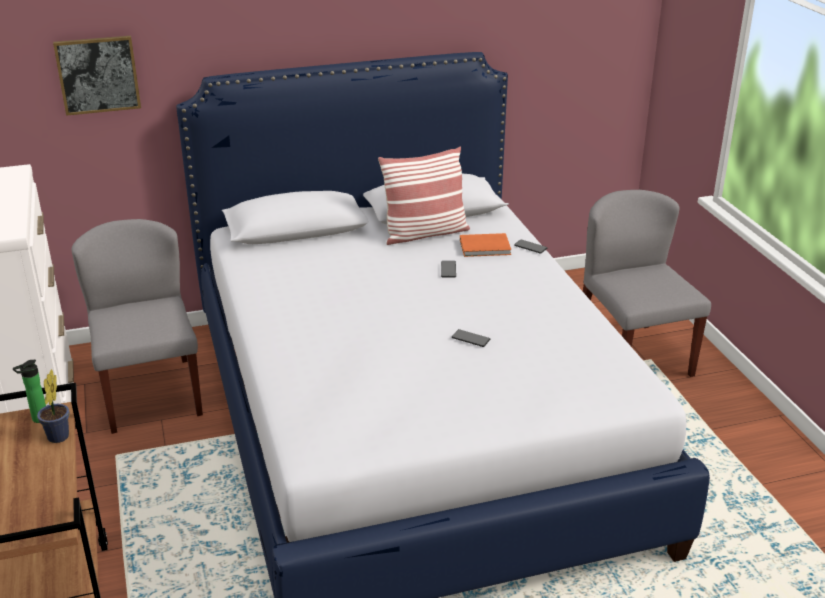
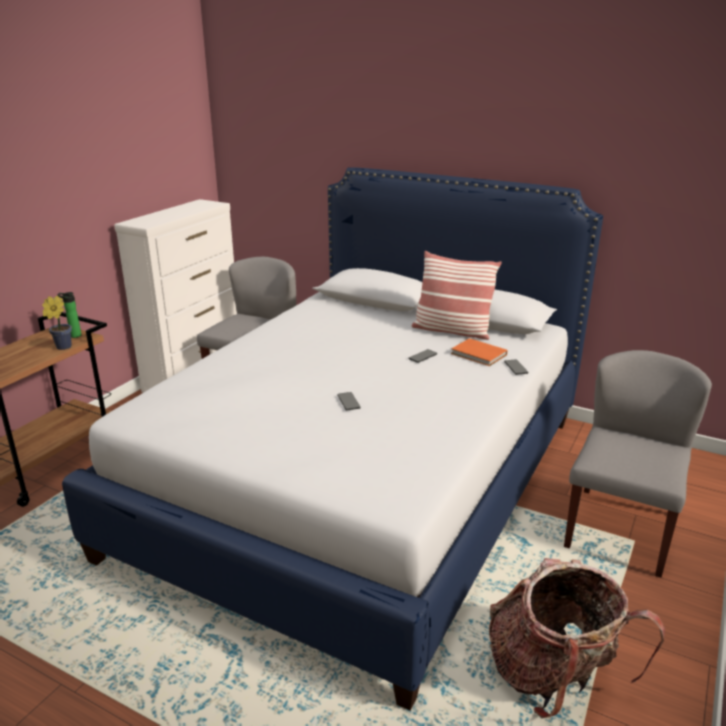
camera: 45 degrees right, 5 degrees down
picture [53,36,141,116] -> none
none -> backpack [489,558,665,718]

